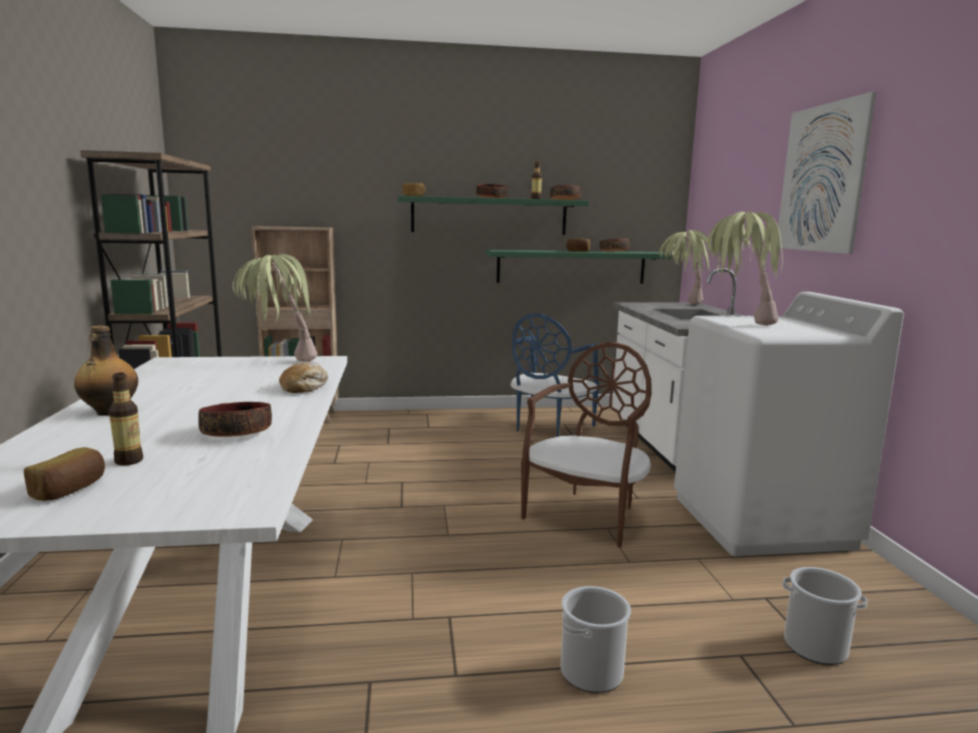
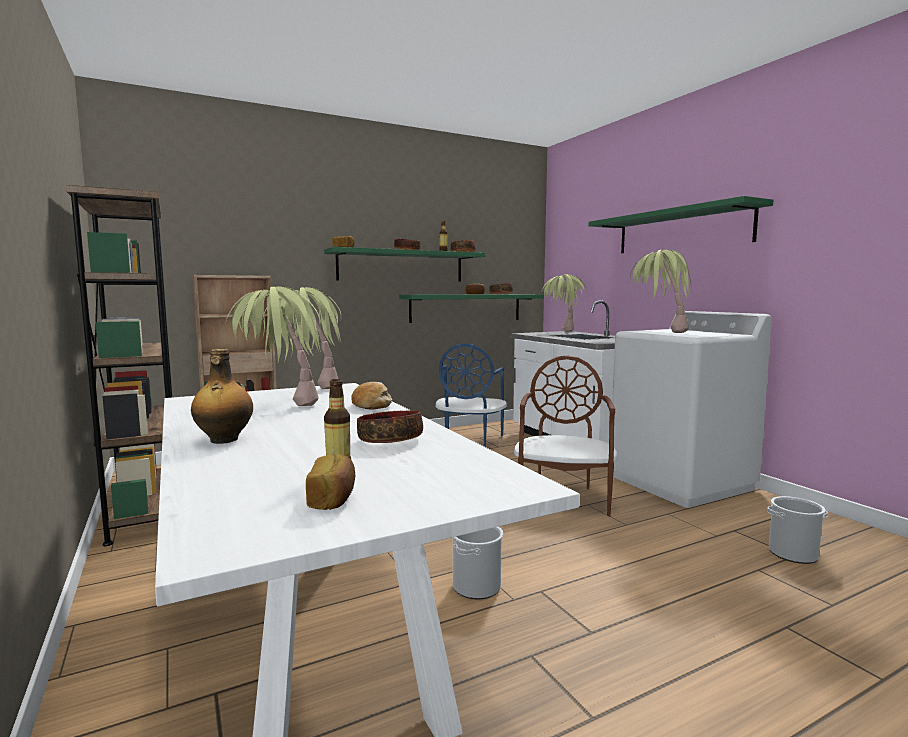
camera: 20 degrees left, 5 degrees down
bucket [560,586,631,693] -> bucket moved to [453,527,503,599]
picture [778,91,877,254] -> green shelf [589,196,773,253]
none -> potted plant [226,286,321,406]

